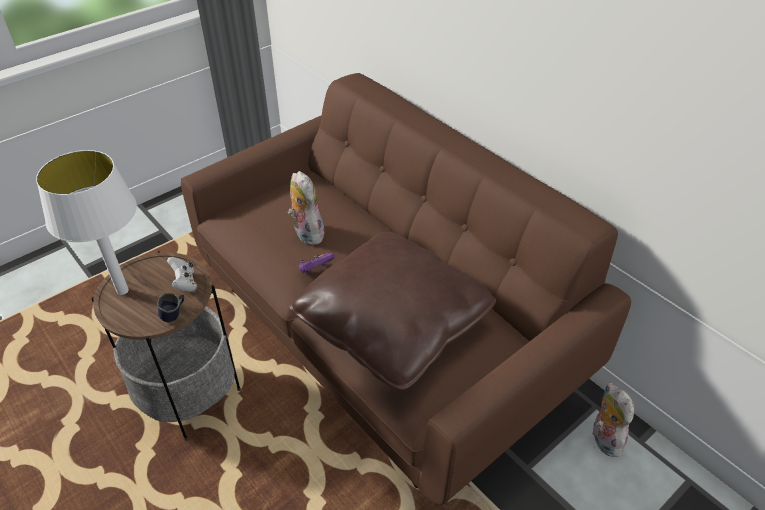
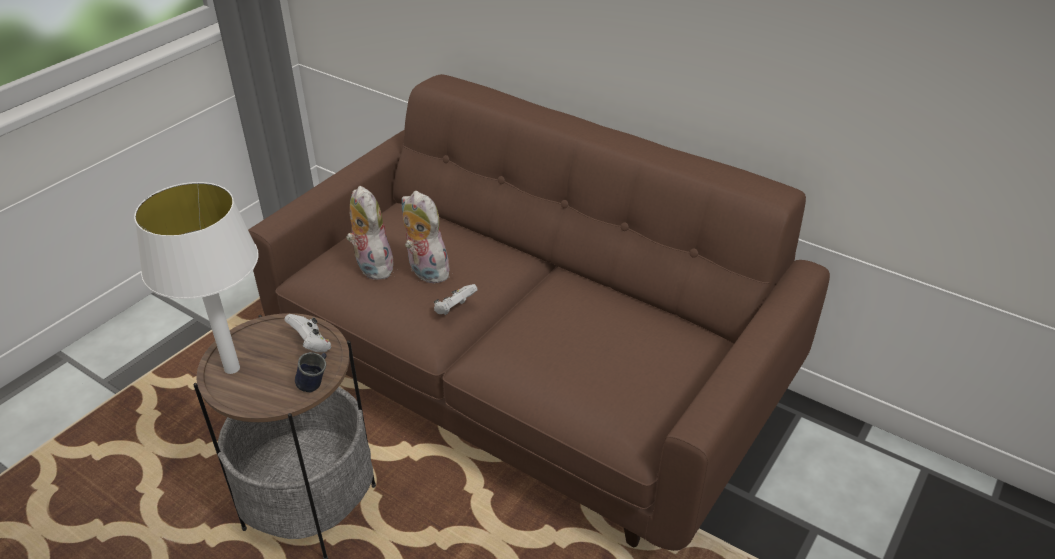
camera: 15 degrees left, 5 degrees down
brown pillow [289,232,496,390] -> none
purple game controller [299,253,335,273] -> white game controller [434,284,478,315]
plush toy [592,382,635,457] -> plush toy moved to [346,186,394,280]

